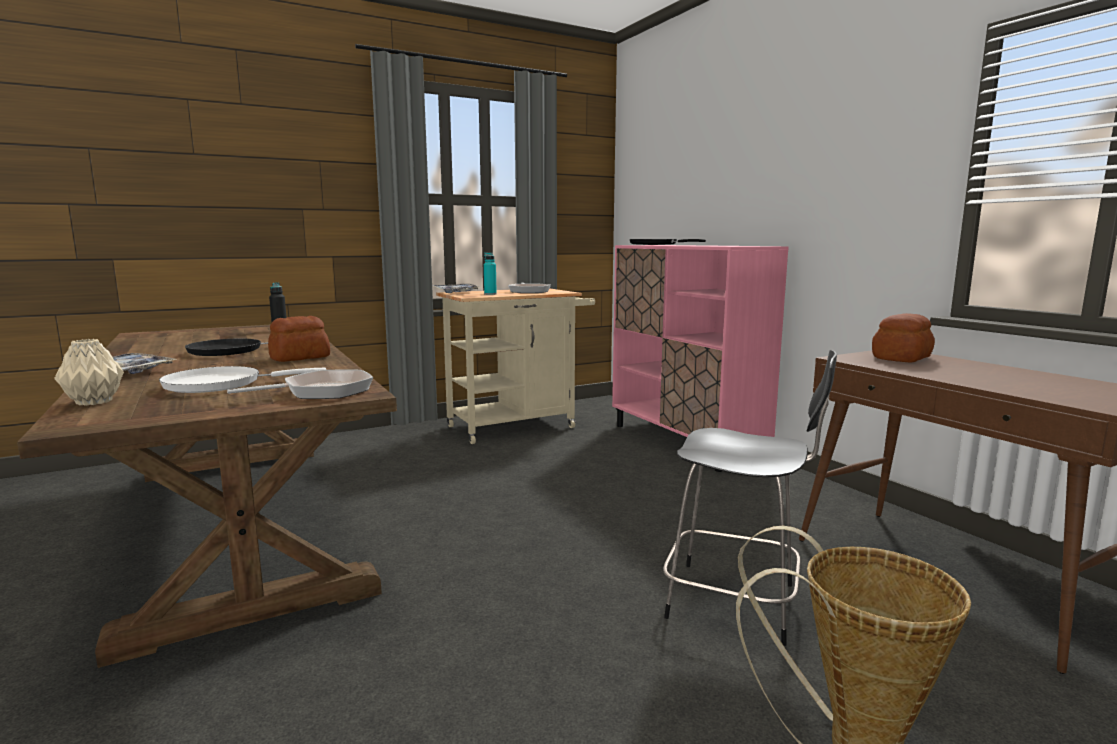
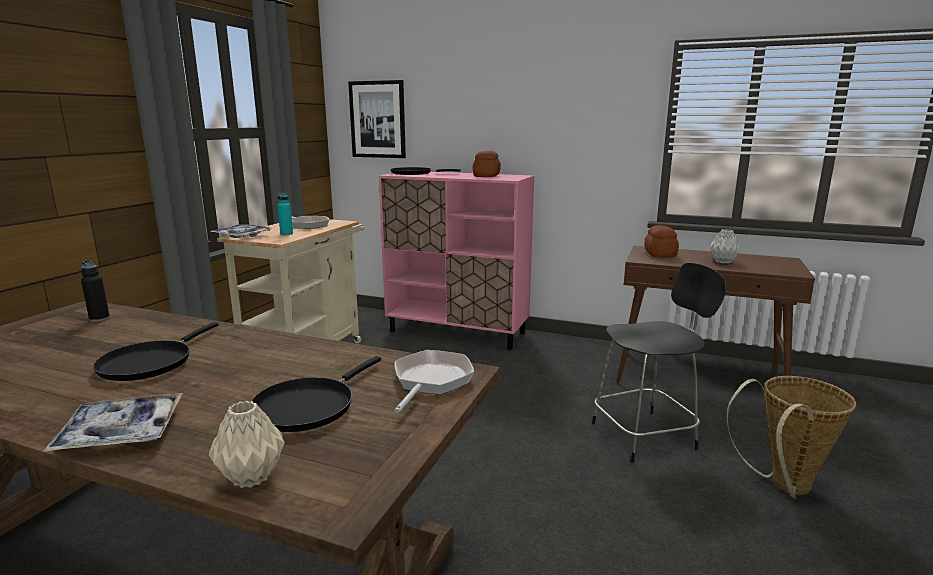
camera: 40 degrees left, 5 degrees up
white frying pan [159,366,326,393] -> black frying pan [251,356,381,432]
bread [268,316,330,362] -> bread moved to [472,151,501,177]
none -> picture [348,80,406,158]
none -> grey vase [710,229,741,263]

